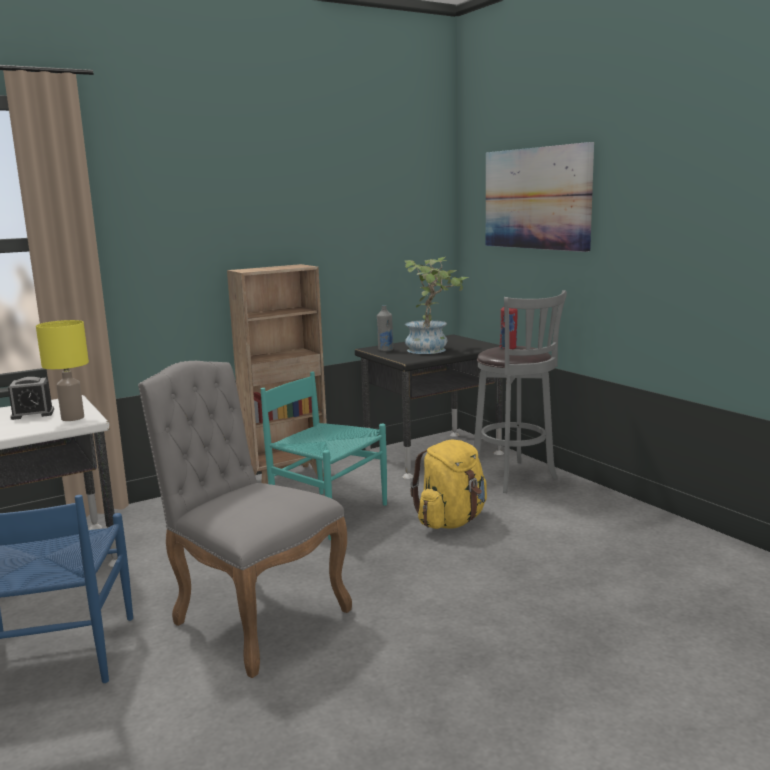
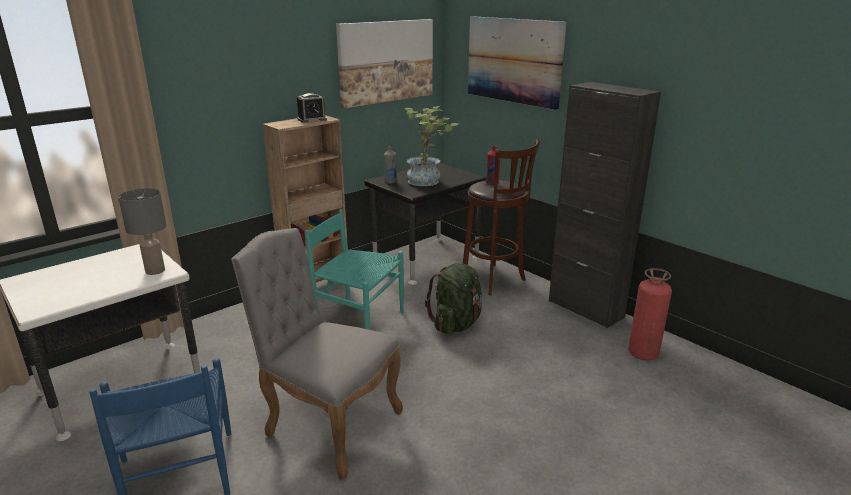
camera: 10 degrees left, 10 degrees up
alarm clock [8,377,54,420] -> alarm clock moved to [297,93,327,123]
yellow table lamp [36,320,89,421] -> grey table lamp [118,188,166,275]
yellow backpack [410,439,487,529] -> green backpack [425,263,482,334]
grey stool [474,290,567,493] -> brown stool [463,139,540,295]
none -> picture [336,19,433,108]
none -> black cabinet [549,82,661,328]
none -> fire extinguisher [628,268,672,360]

